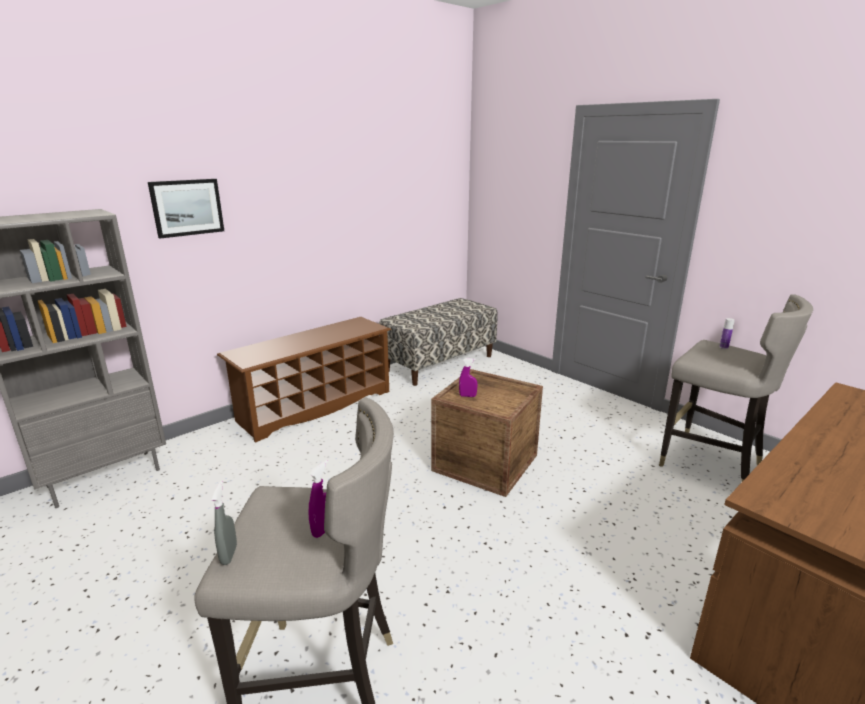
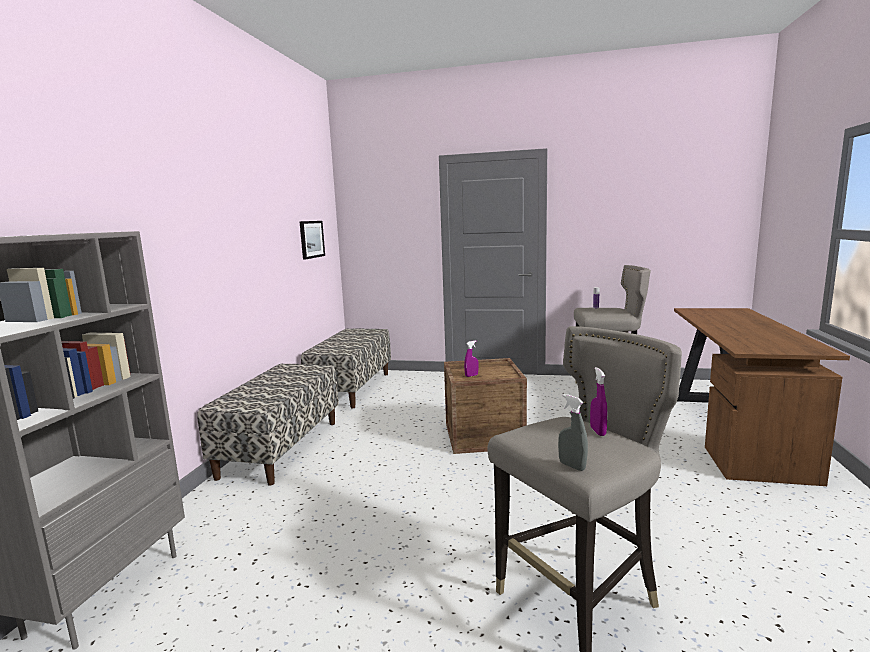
camera: 35 degrees left, 10 degrees down
picture [148,179,224,238] -> picture moved to [299,221,325,260]
brown shoe rack [217,317,391,443] -> bench [197,364,339,486]

